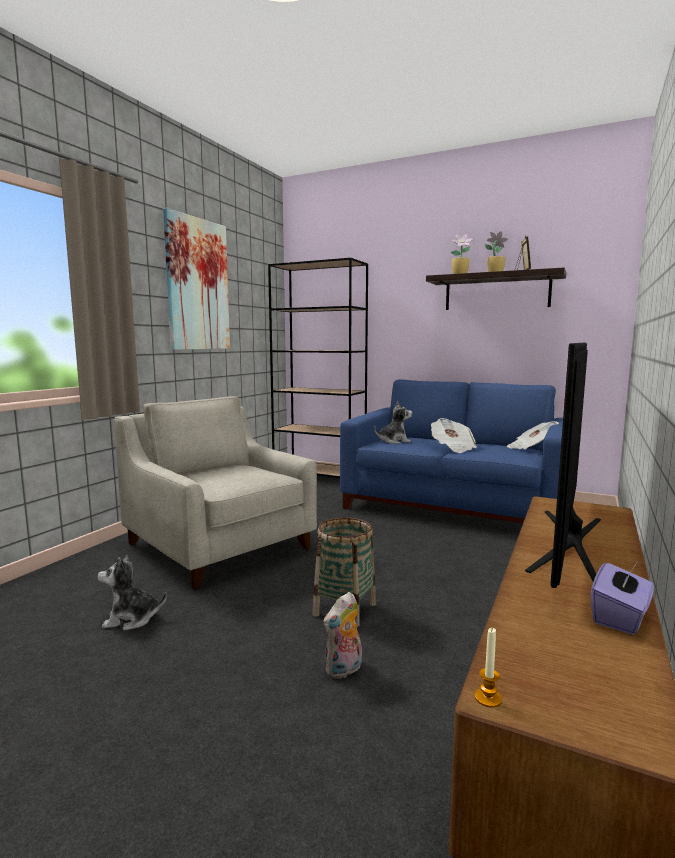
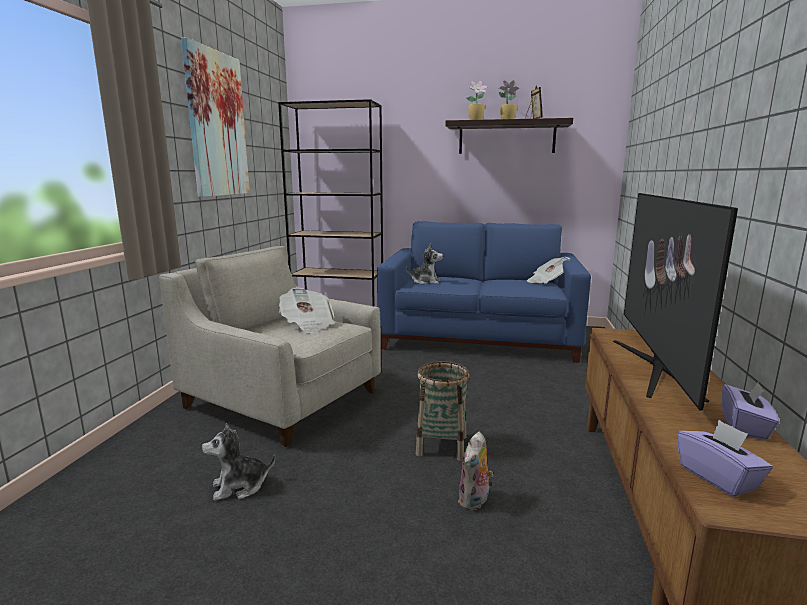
camera: 15 degrees left, 5 degrees up
plush toy [374,400,412,444] -> plush toy turned 45 degrees clockwise [406,243,443,285]
newspaper [431,418,477,453] -> newspaper moved to [279,287,335,334]
candle [475,628,502,708] -> none
none -> purple tissue box [677,420,773,497]

